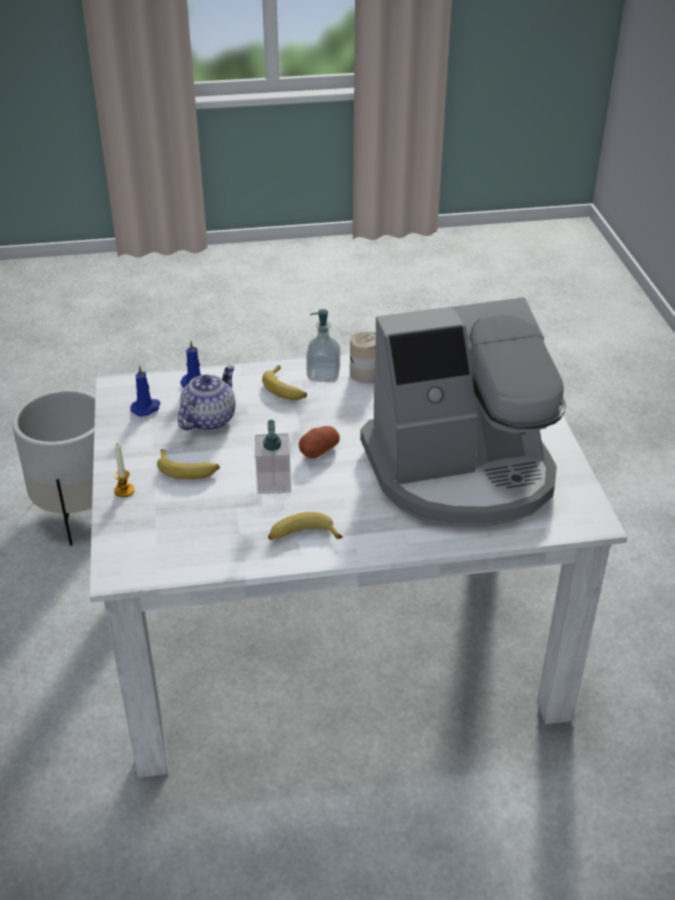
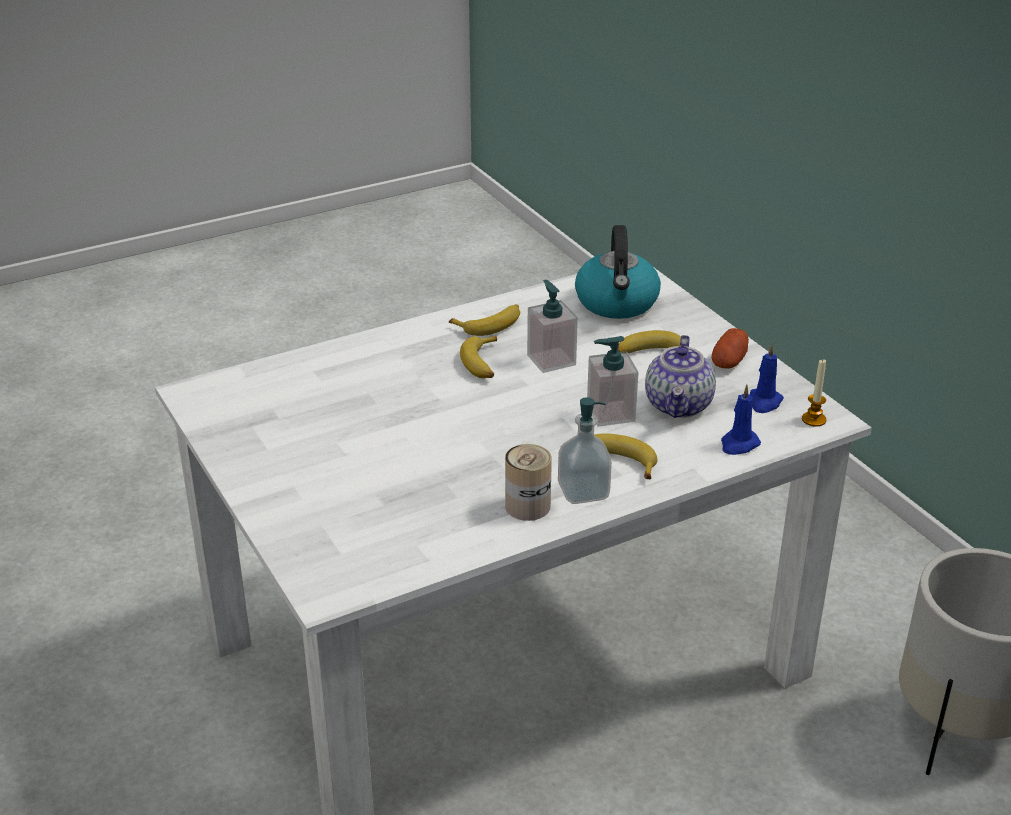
camera: 160 degrees right, 5 degrees down
candle [114,443,135,497] -> candle moved to [802,359,826,427]
potato [299,426,340,458] -> potato moved to [711,328,749,369]
coffee machine [360,297,567,527] -> none
none -> banana [460,336,497,378]
none -> kettle [575,225,661,319]
none -> soap dispenser [587,336,639,427]

